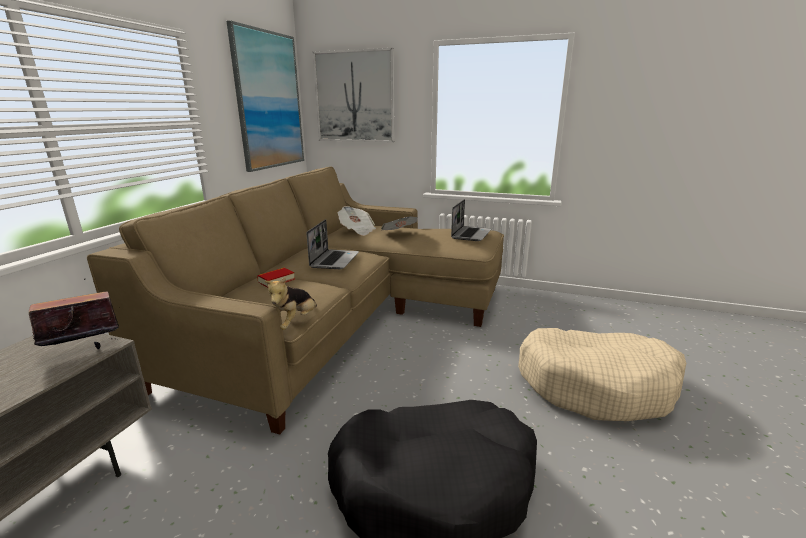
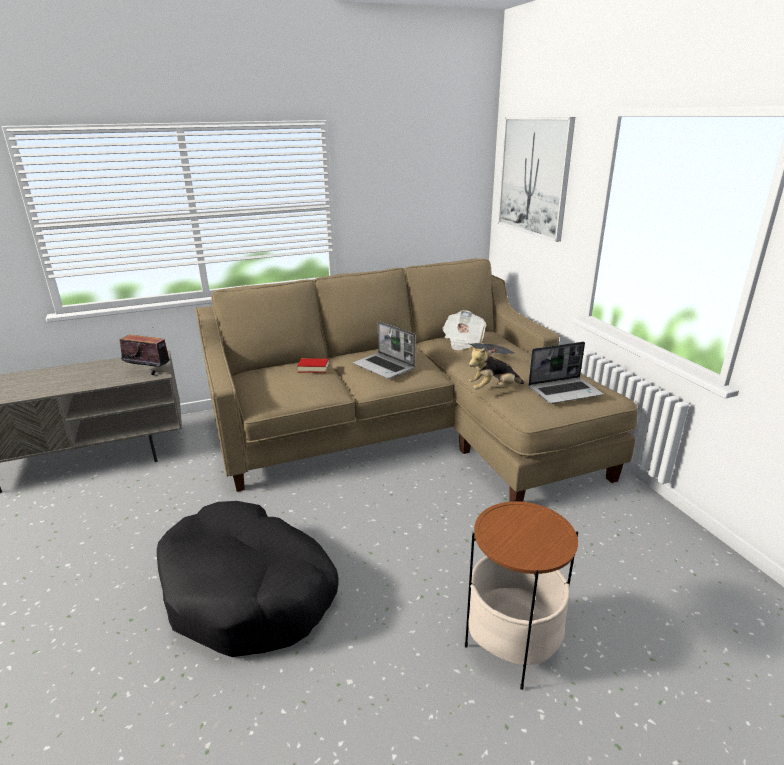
camera: 50 degrees right, 5 degrees up
picture [226,21,304,172] -> none
plush toy [265,277,317,330] -> plush toy moved to [469,346,524,390]
laptop [306,219,359,269] -> laptop turned 75 degrees clockwise [353,321,415,379]
beige dog bed [518,328,686,421] -> side table [465,500,578,690]

